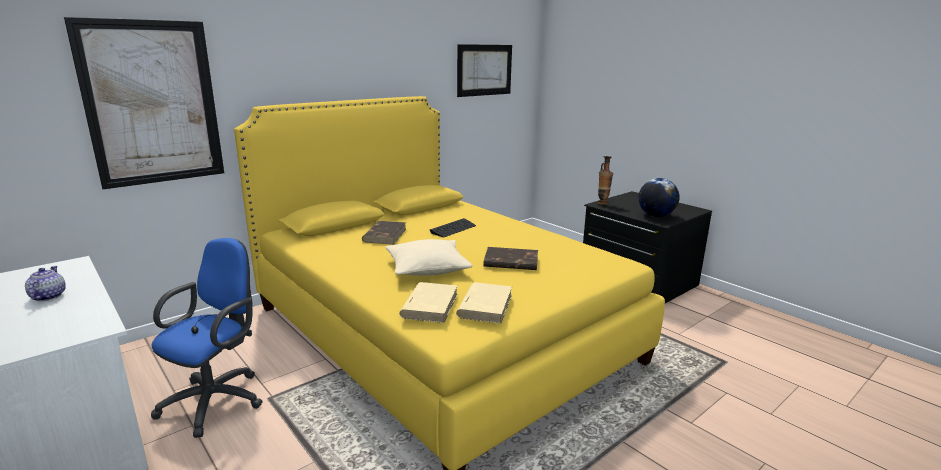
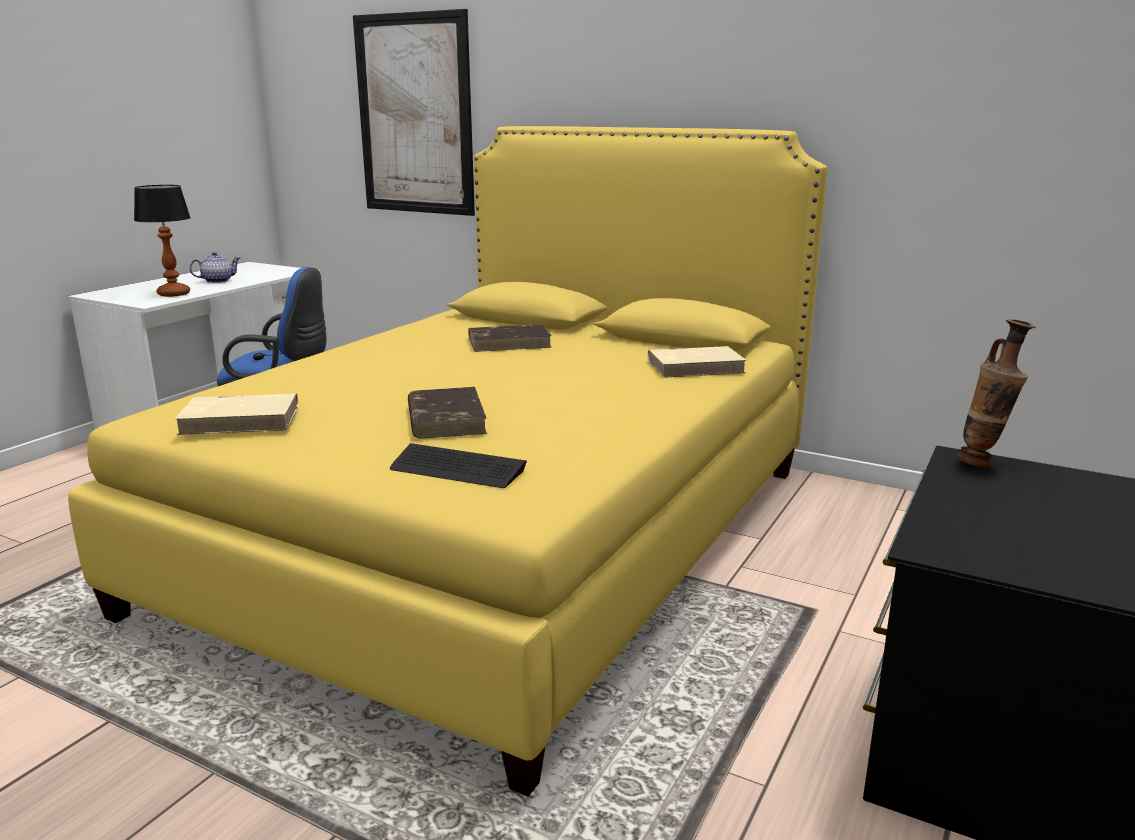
camera: 70 degrees right, 0 degrees up
beige pillow [385,239,472,276] -> none
beige book [399,282,458,323] -> beige book moved to [648,346,747,378]
keyboard [430,218,476,237] -> keyboard moved to [390,443,527,488]
picture [457,44,512,97] -> none
globe [638,178,680,217] -> none
none -> table lamp [134,185,191,297]

